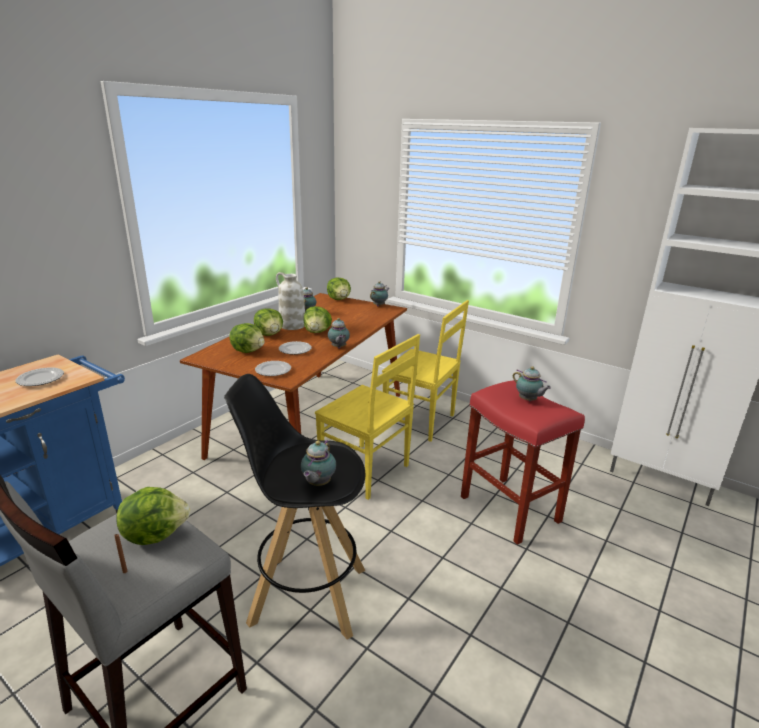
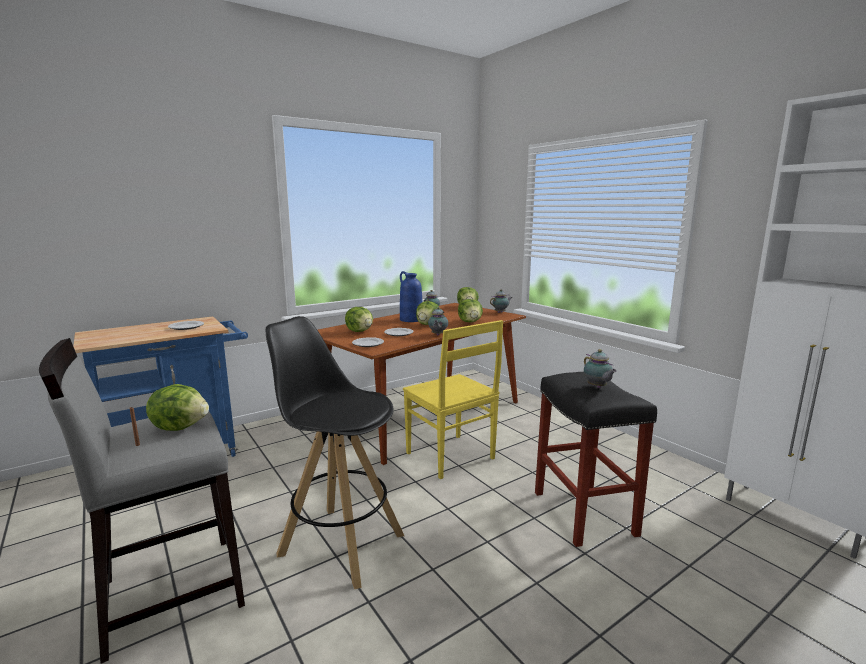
camera: 20 degrees right, 10 degrees down
lettuce [254,309,283,336] -> lettuce moved to [458,299,483,322]
white vase [276,272,305,330] -> blue vase [400,271,422,322]
teapot [301,440,336,486] -> none
yellow chair [382,300,469,442] -> none
red stool [461,380,585,545] -> black stool [535,372,657,547]

